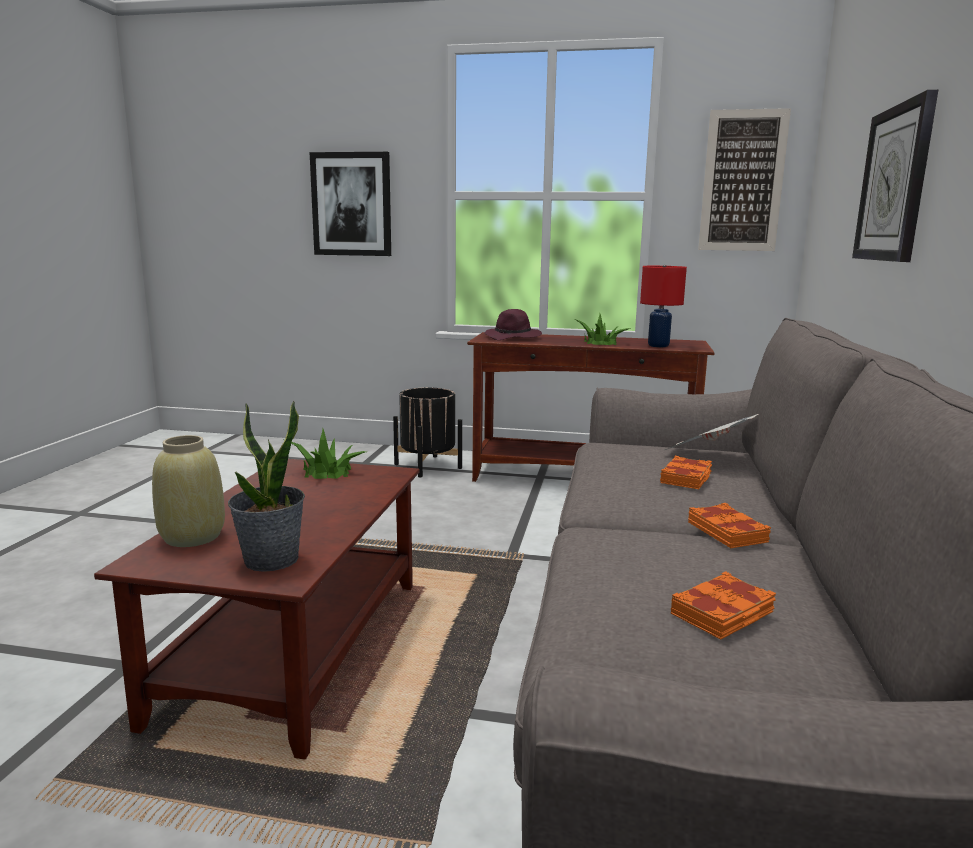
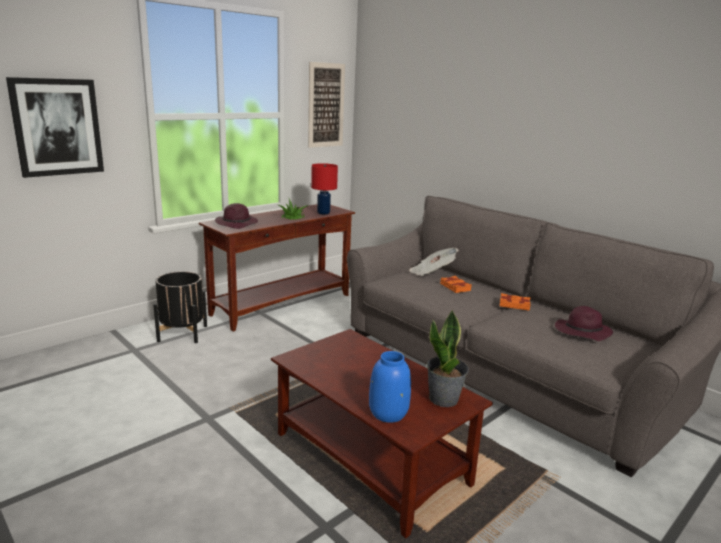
camera: 55 degrees left, 5 degrees up
beige vase [152,435,225,547] -> blue vase [369,351,411,423]
potted plant [291,428,366,479] -> none
orange book [671,571,776,639] -> purple hat [555,306,613,341]
wall clock [852,90,938,262] -> none

